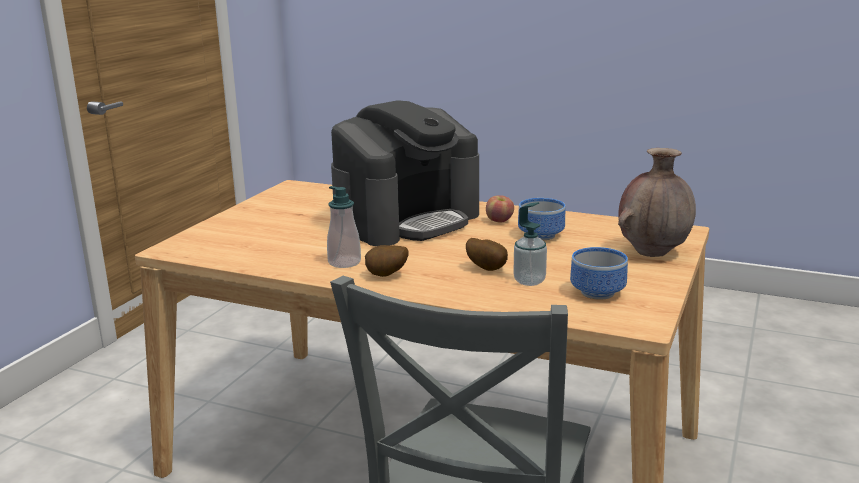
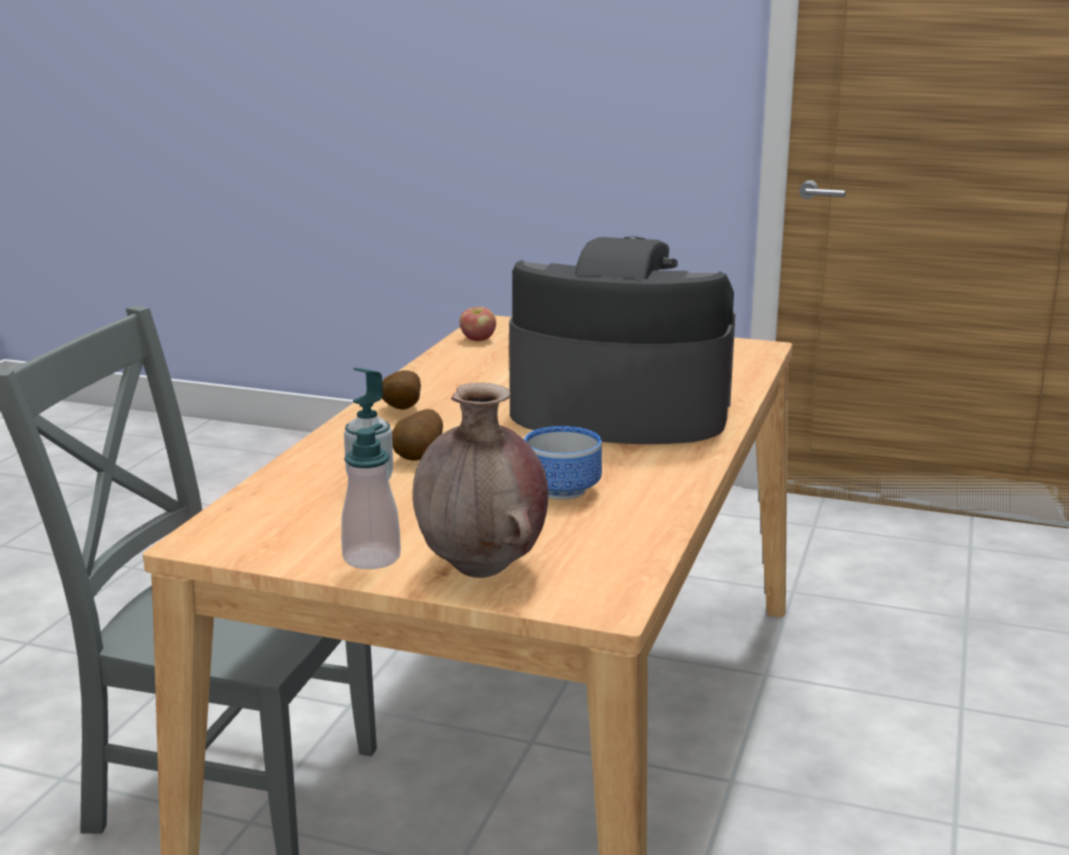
camera: 85 degrees right, 0 degrees up
soap dispenser [327,186,361,268] -> soap dispenser moved to [341,423,401,569]
coffee machine [331,100,479,246] -> coffee machine turned 150 degrees clockwise [509,236,735,444]
apple [486,195,514,223] -> apple moved to [459,307,496,341]
bowl [570,247,628,300] -> none

